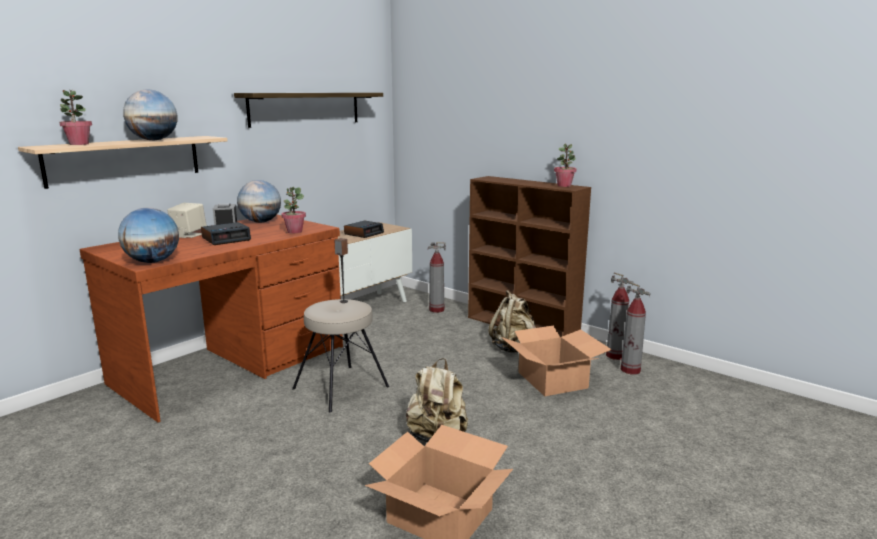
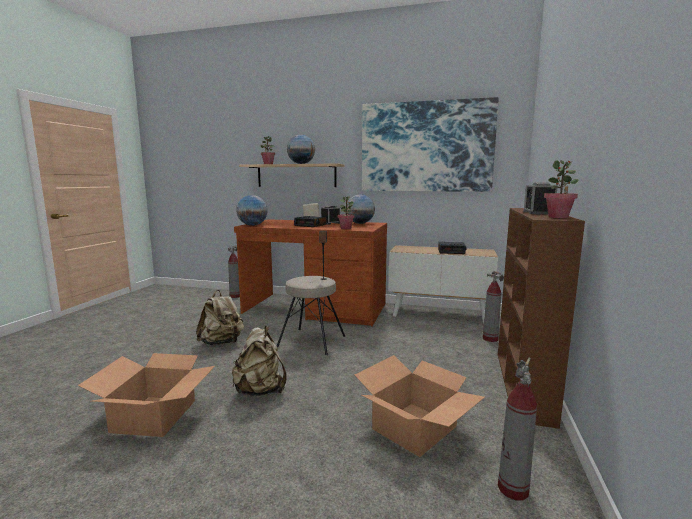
camera: 65 degrees right, 5 degrees down
shelf [234,93,383,128] -> picture [362,97,499,192]
beige backpack [489,290,536,352] -> beige backpack moved to [196,290,244,345]
fire extinguisher [606,272,634,360] -> fire extinguisher moved to [228,246,240,298]
none -> alarm clock [523,182,557,215]

